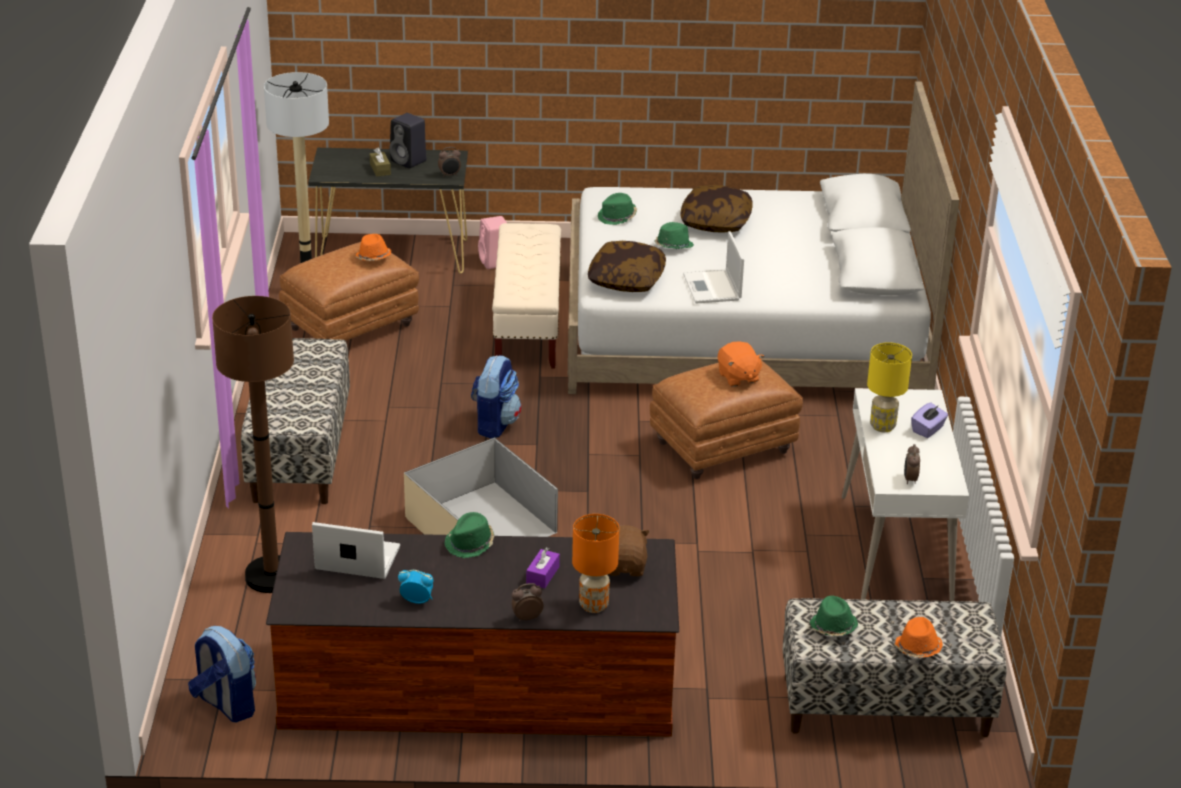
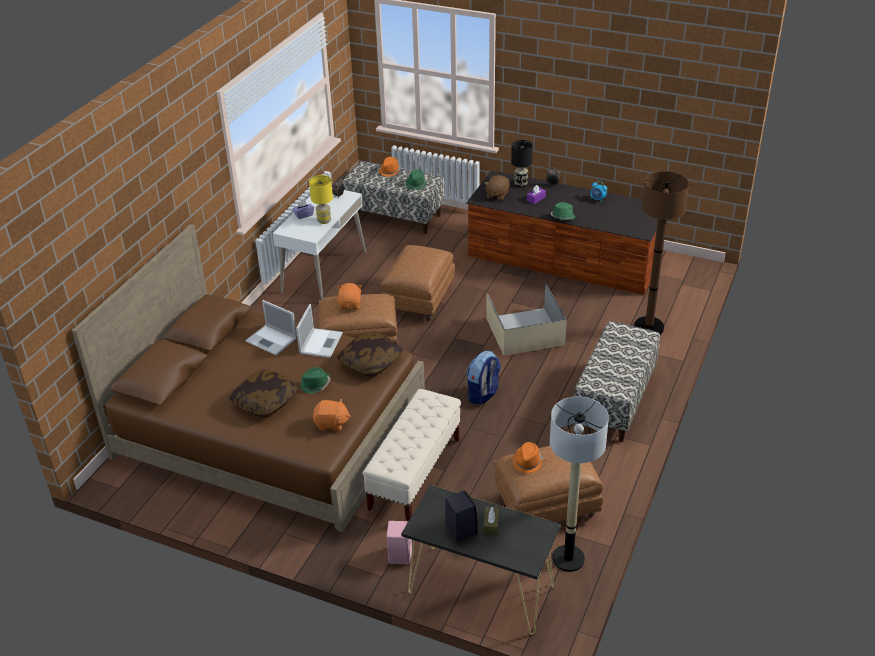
camera: 155 degrees left, 5 degrees up
backpack [188,626,256,722] -> none
laptop [312,522,400,579] -> laptop moved to [245,300,297,355]
alarm clock [438,147,461,177] -> none
white bed [568,81,960,394] -> brown bed [72,224,425,532]
orange table lamp [572,514,619,613] -> black table lamp [511,140,533,187]
green hat [597,193,637,225] -> orange plush toy [313,399,351,431]
none -> brown ottoman [381,245,455,321]

